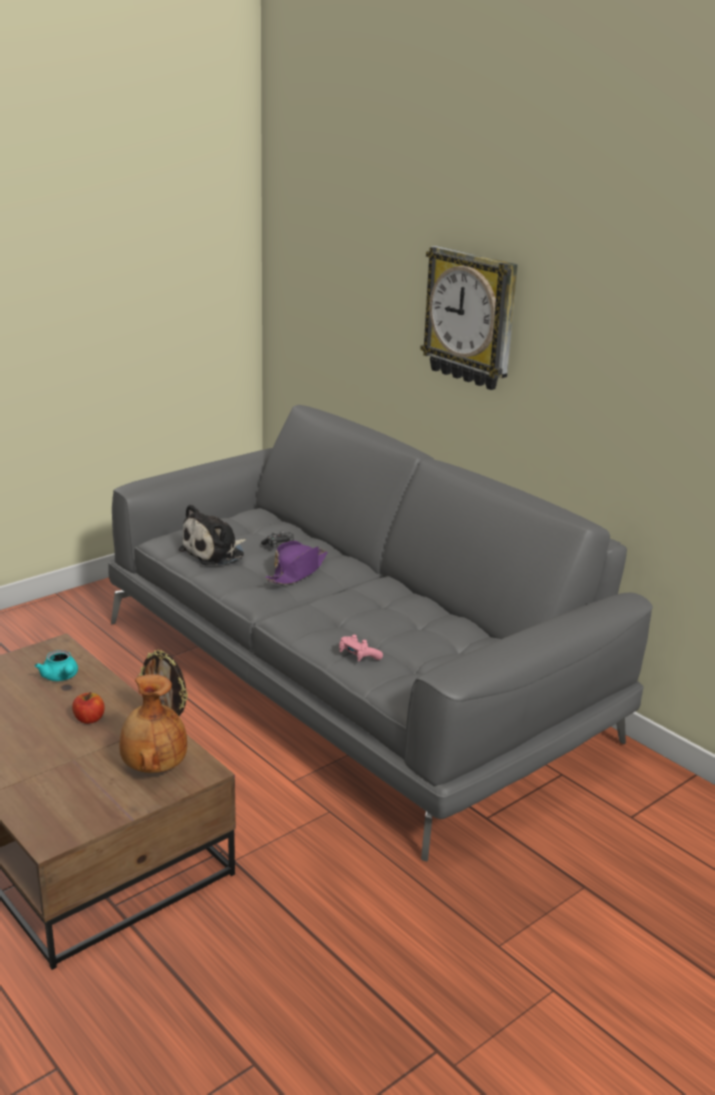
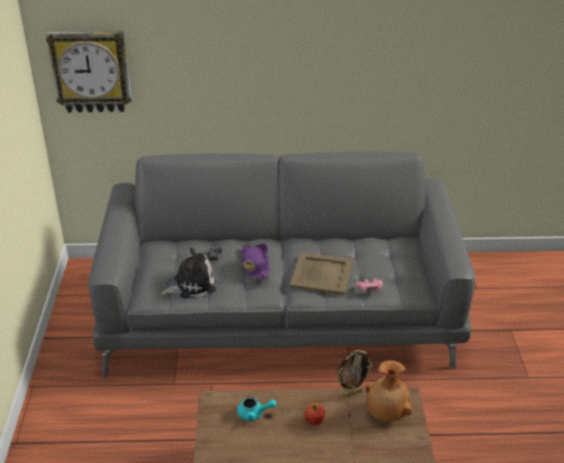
camera: 50 degrees left, 10 degrees up
plush toy [179,504,246,566] -> plush toy turned 105 degrees counterclockwise [161,248,216,298]
wall clock [420,246,518,390] -> wall clock moved to [46,31,132,112]
none -> beige tray [290,252,354,295]

